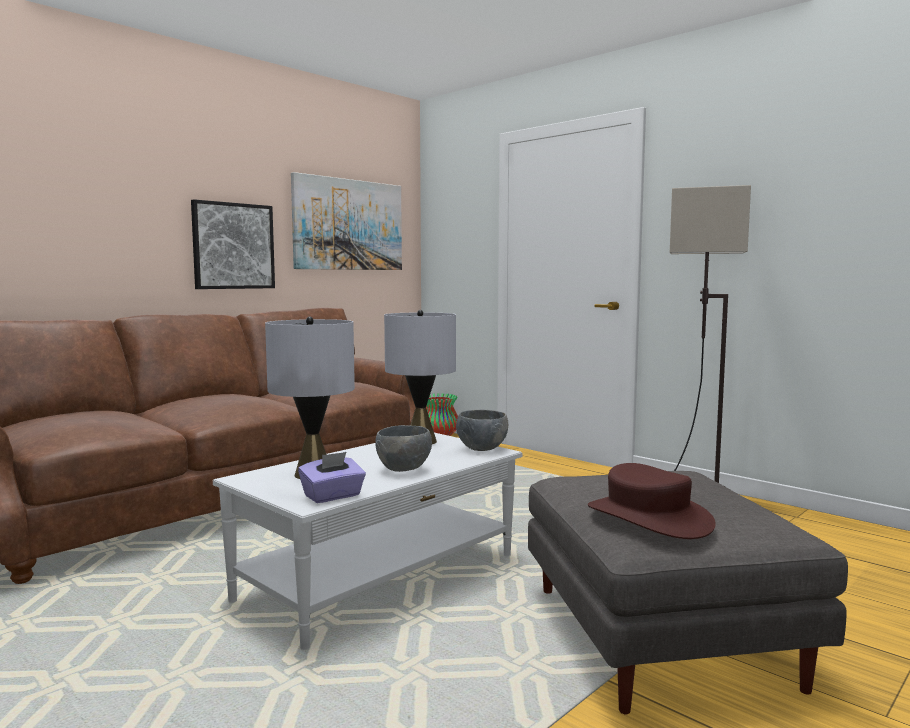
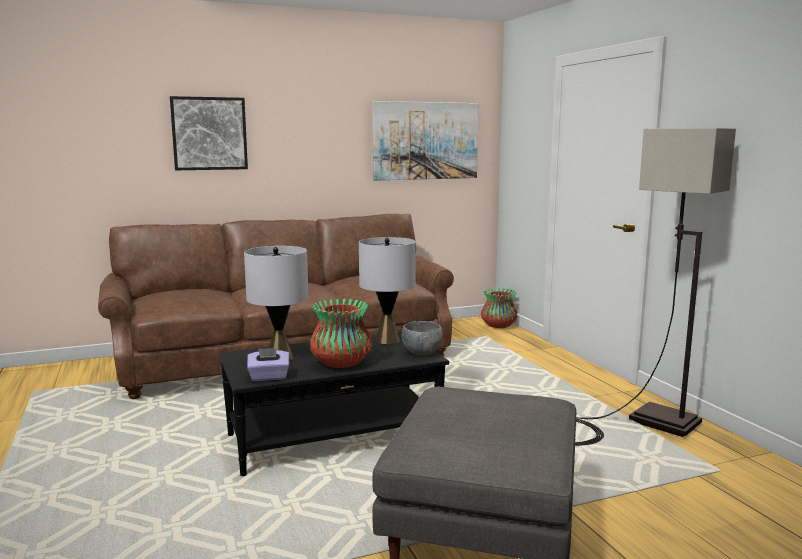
camera: 25 degrees right, 5 degrees up
picture [191,199,275,289] -> picture moved to [170,96,248,170]
white coffee table [213,433,522,650] -> black coffee table [219,332,449,476]
grey bowl [375,425,432,472] -> vase [310,299,372,368]
brown hat [588,463,716,539] -> none

